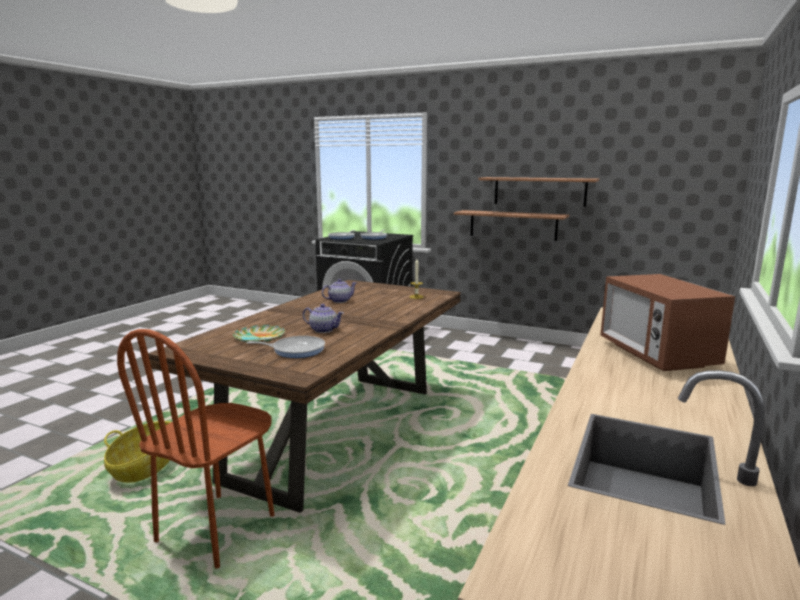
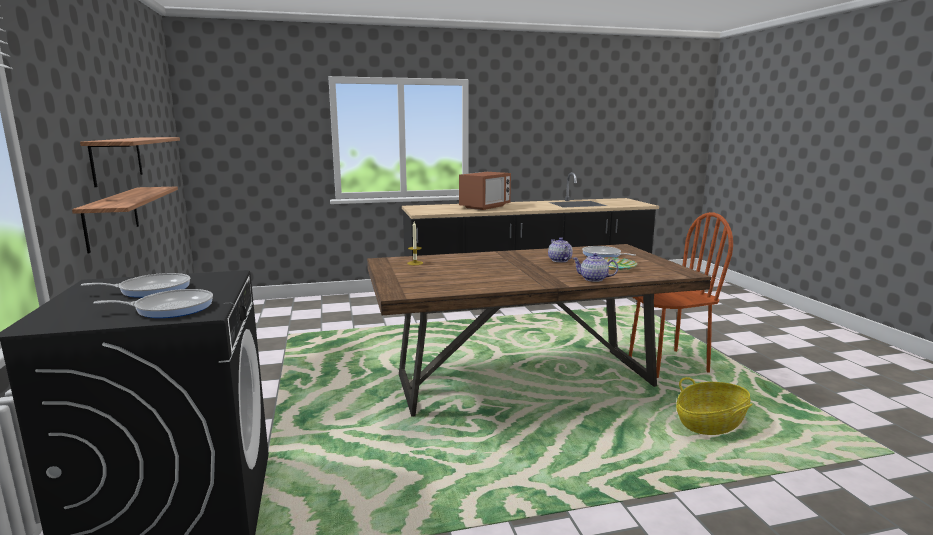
camera: 130 degrees left, 0 degrees up
teapot [322,279,357,303] -> teapot moved to [572,253,618,282]

